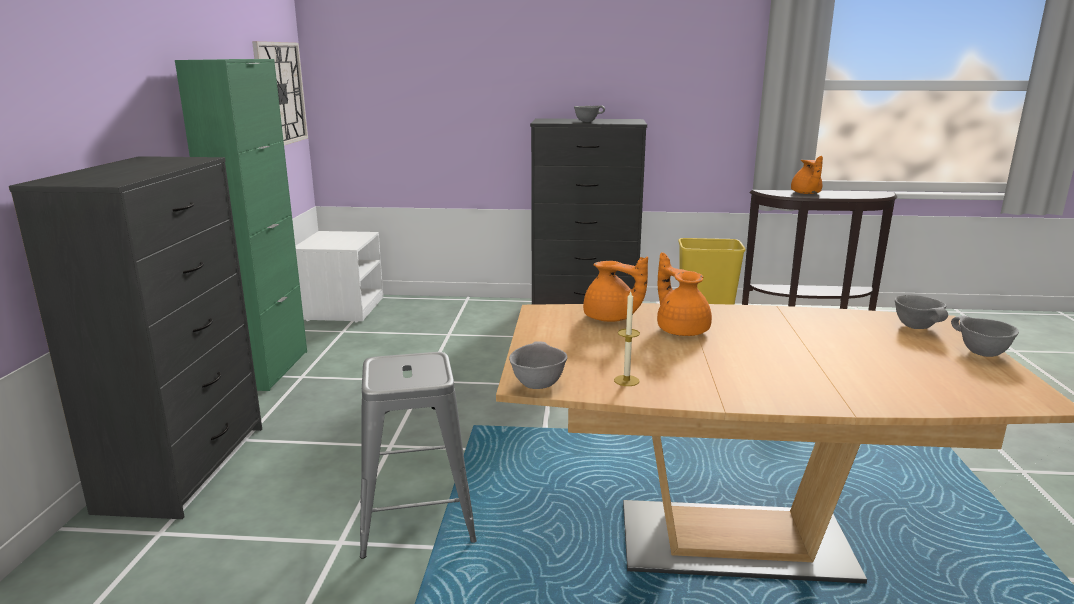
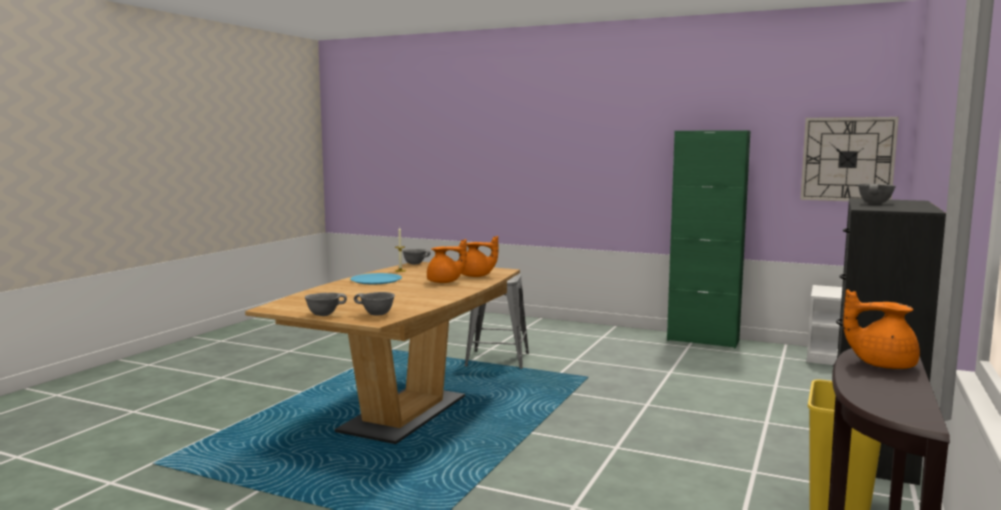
camera: 110 degrees right, 10 degrees down
black dresser [9,156,262,519] -> none
orange teapot [583,256,648,322] -> orange teapot turned 135 degrees counterclockwise [461,236,498,277]
none -> blue plate [350,273,402,284]

